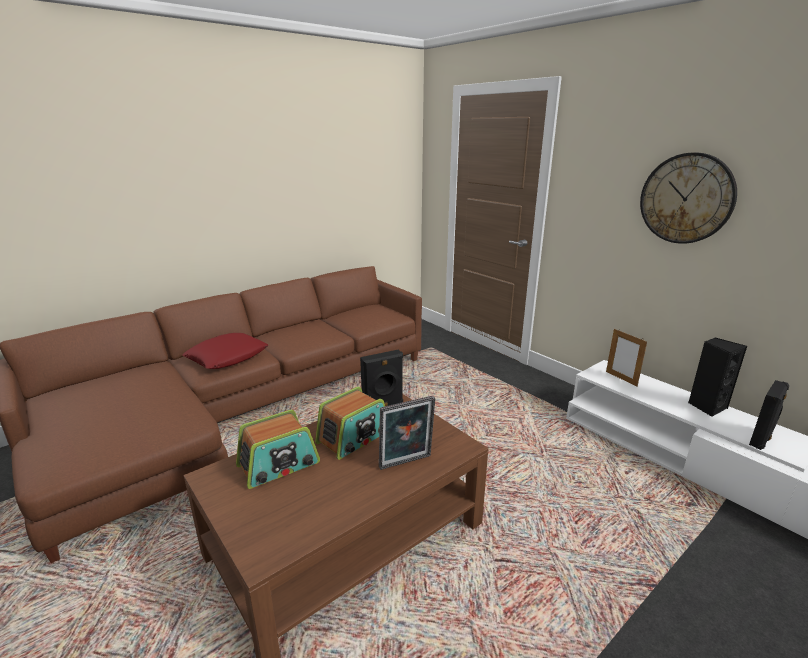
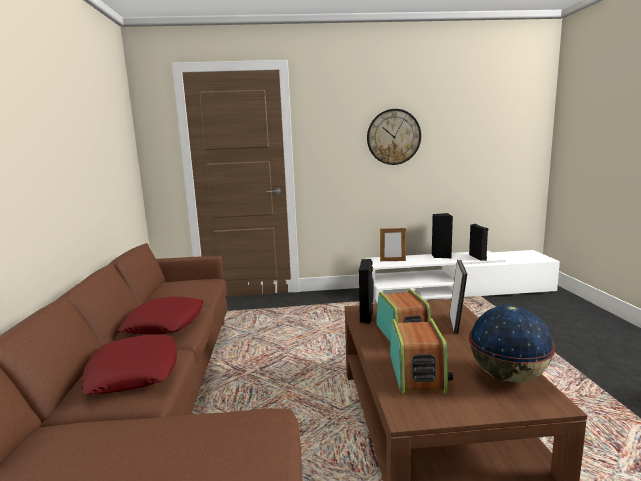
camera: 55 degrees left, 10 degrees down
none -> red pillow [118,297,204,334]
none -> globe [469,305,555,383]

